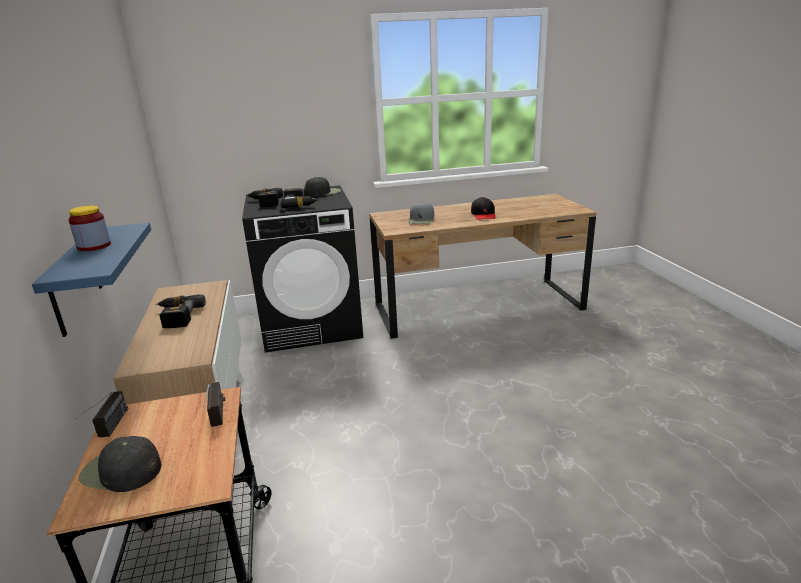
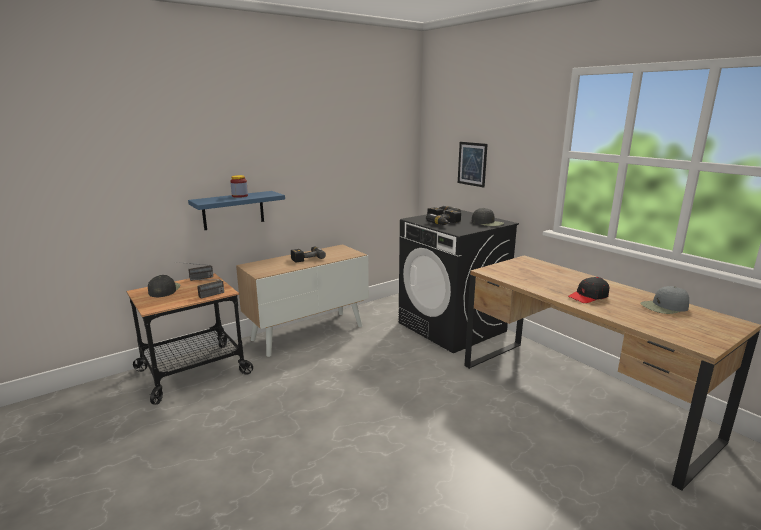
camera: 65 degrees right, 5 degrees down
grey cap [408,202,434,224] -> grey cap moved to [640,286,689,314]
none -> picture [458,142,488,187]

